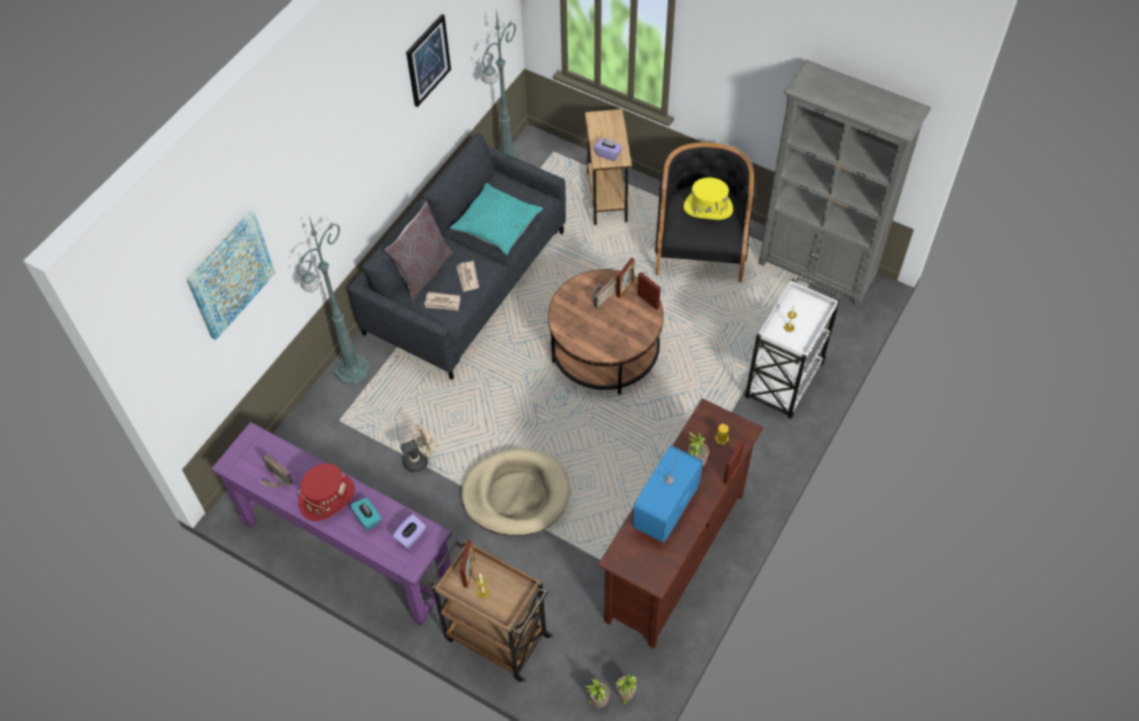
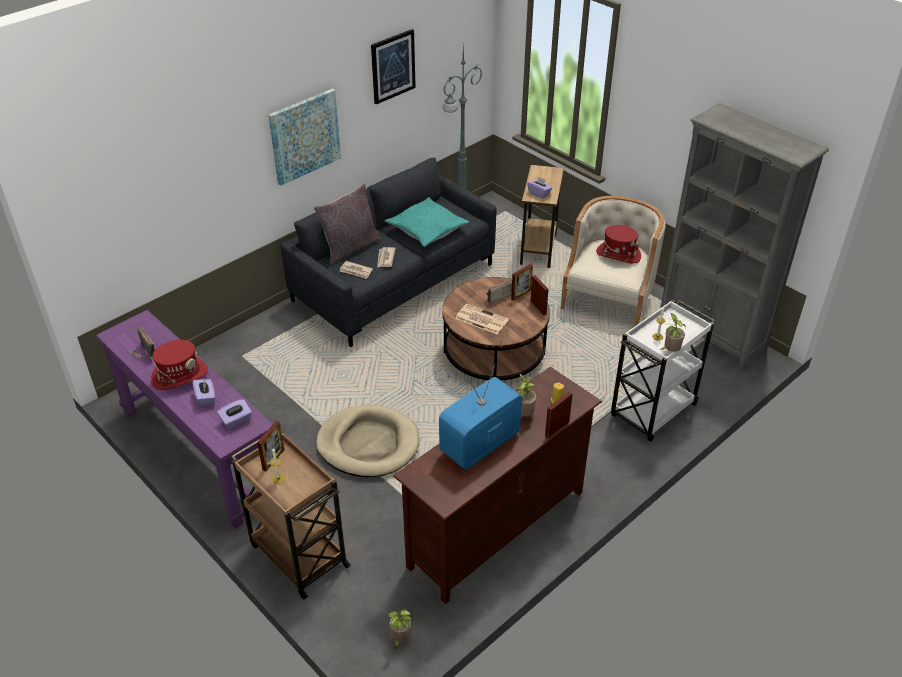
camera: 15 degrees right, 15 degrees down
picture [186,210,275,340] -> picture moved to [268,89,341,186]
green floor lamp [297,216,371,385] -> none
turquoise tissue box [350,498,381,531] -> purple tissue box [193,379,215,407]
beige fan [401,425,434,473] -> none
potted plant [585,678,610,707] -> potted plant moved to [660,313,686,352]
black armchair [655,142,755,282] -> beige armchair [561,196,665,326]
yellow hat [684,177,733,220] -> red hat [596,225,641,263]
none -> newspaper [455,303,509,334]

